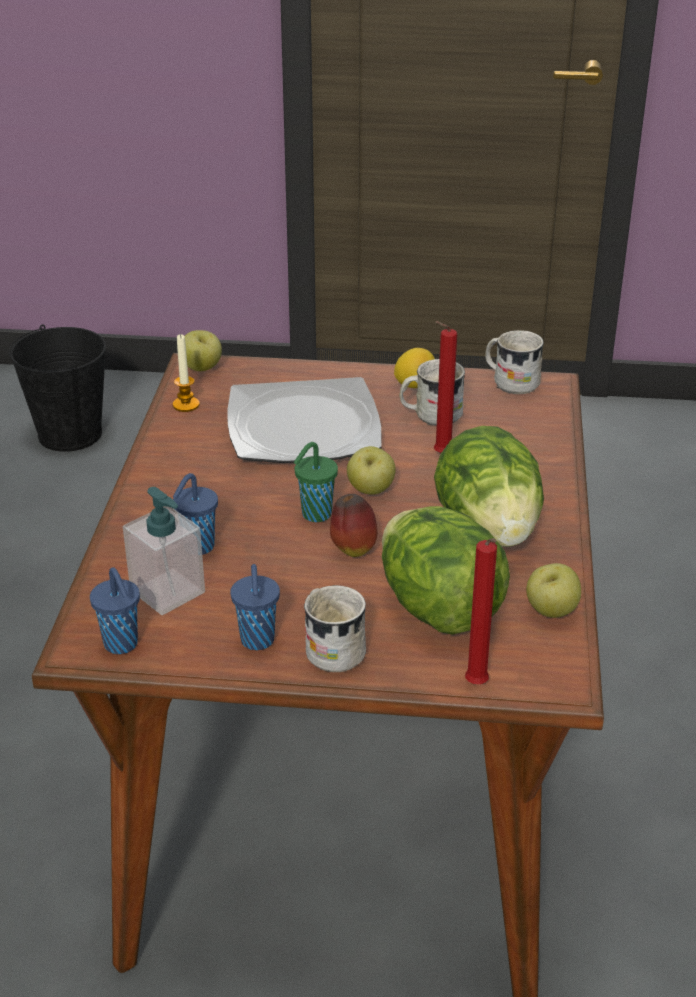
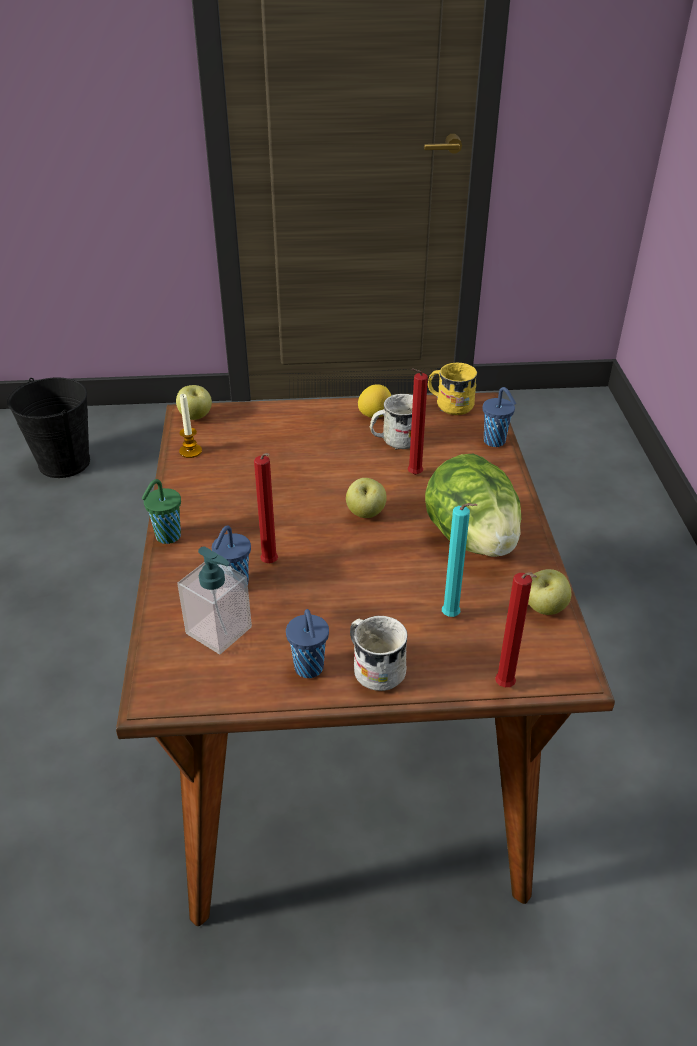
camera: 10 degrees left, 5 degrees up
blue cup [90,567,140,654] -> blue cup moved to [483,387,516,447]
plate [227,377,382,463] -> none
green cup [294,442,338,522] -> green cup moved to [142,479,181,544]
apple [330,494,377,557] -> none
lettuce [382,506,510,635] -> turquoise candle [442,503,477,617]
white mug [485,330,544,394] -> yellow mug [428,363,477,415]
none -> red candle [254,453,278,563]

